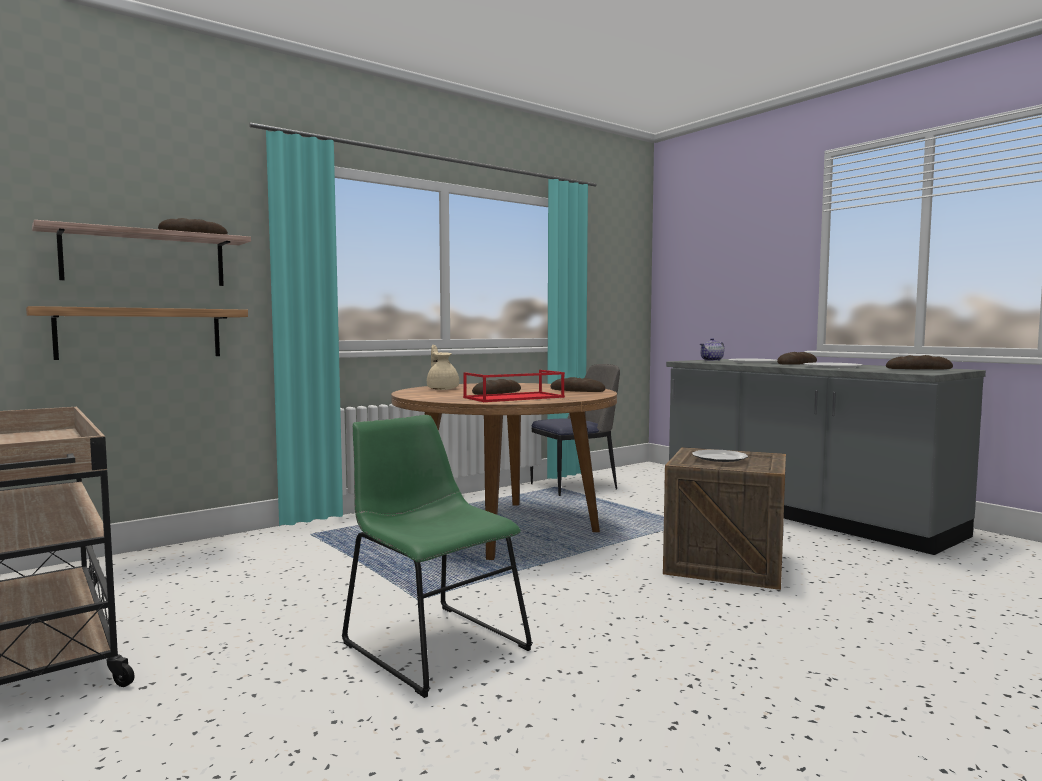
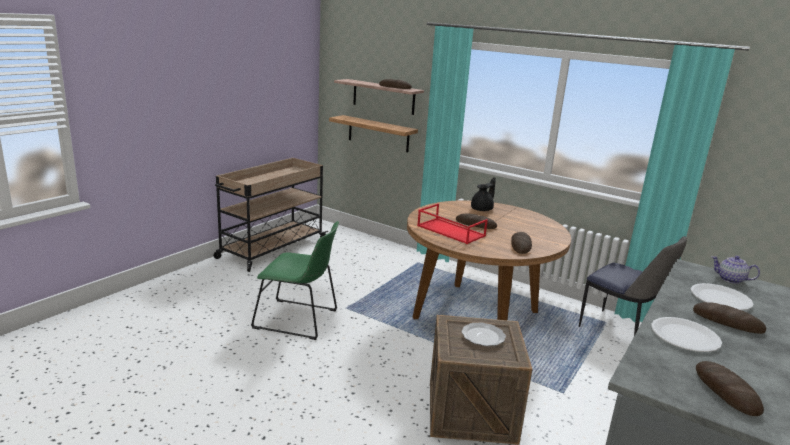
camera: 70 degrees right, 15 degrees up
green chair [342,415,533,698] -> green chair turned 75 degrees clockwise [251,221,339,340]
beige teapot [427,345,459,390] -> black teapot [471,177,496,211]

